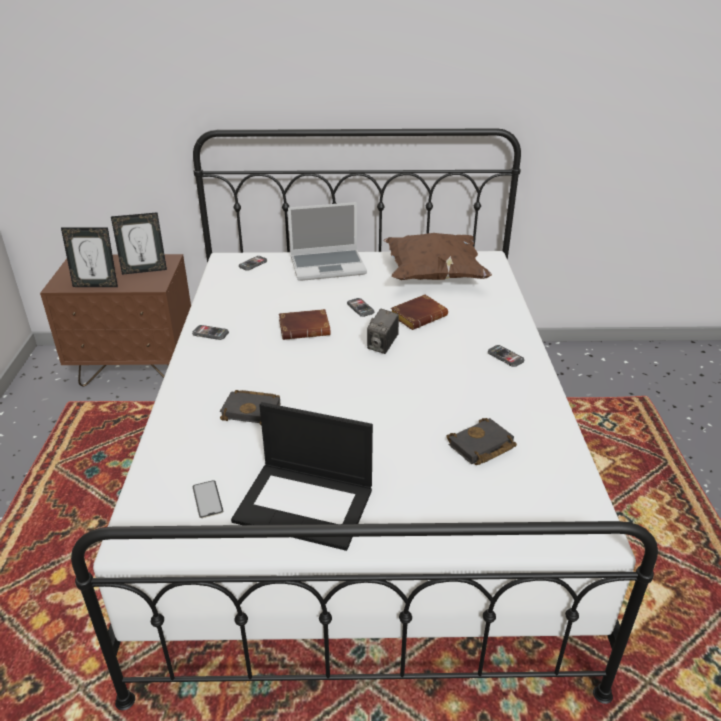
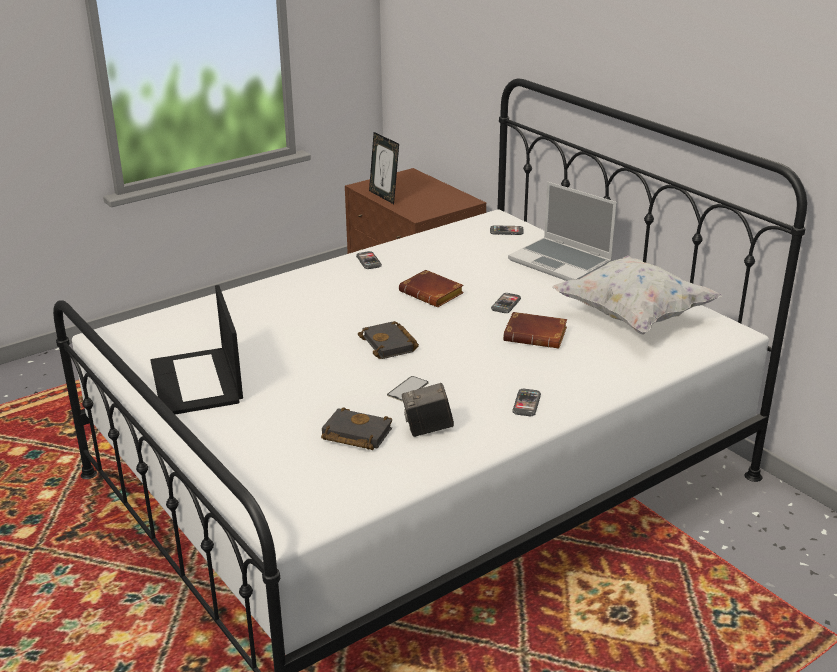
camera: 55 degrees right, 5 degrees down
picture frame [111,212,167,275] -> none
phone [193,480,223,518] -> phone moved to [387,376,428,402]
black book [220,390,280,425] -> black book moved to [358,321,419,359]
camera [367,309,399,354] -> camera moved to [402,383,454,437]
brown pillow [384,233,492,280] -> white pillow [553,255,722,335]

